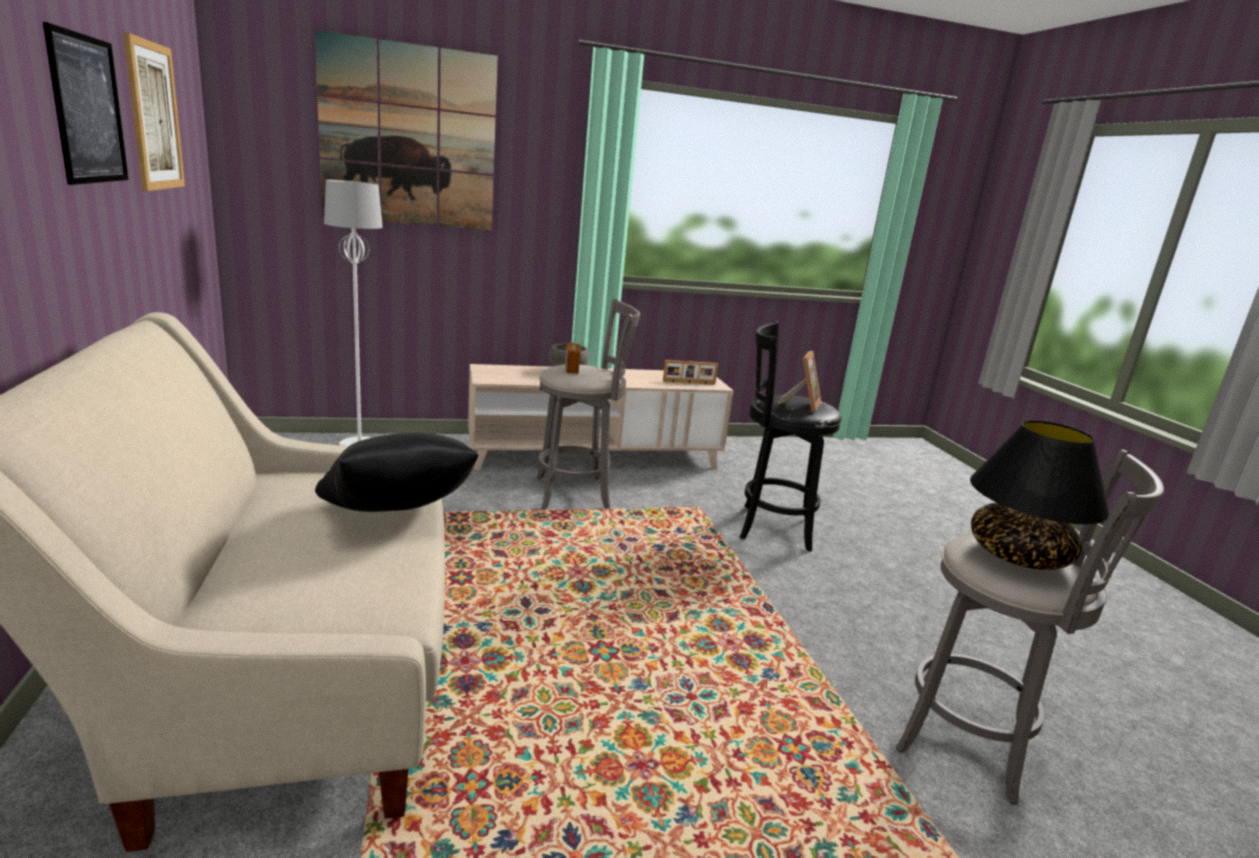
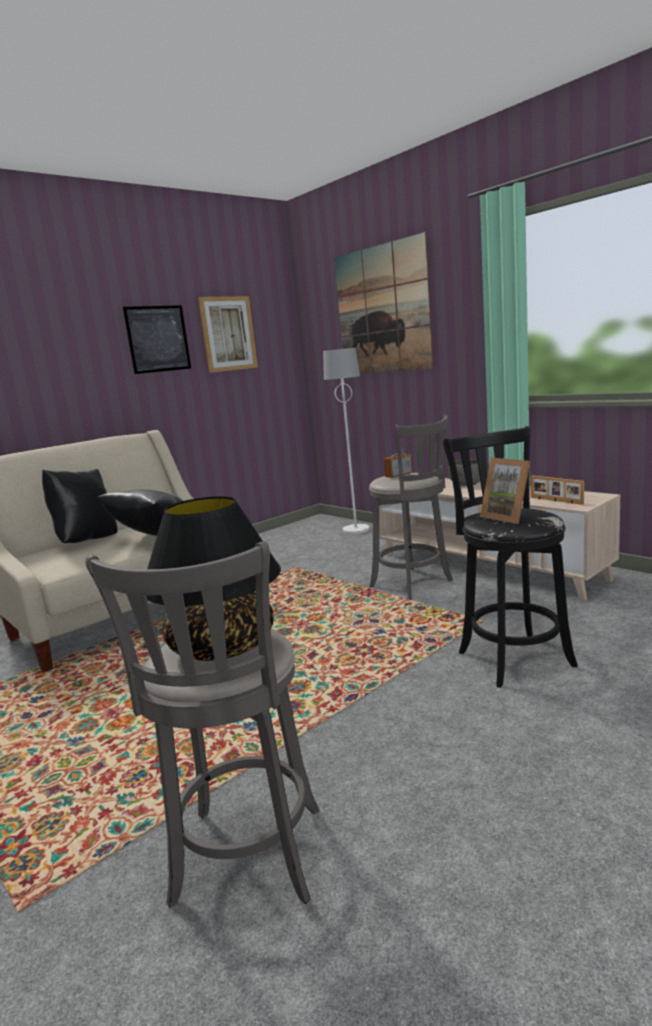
camera: 65 degrees right, 5 degrees down
picture frame [778,351,821,412] -> picture frame turned 60 degrees clockwise [480,457,530,524]
none -> black pillow [42,469,117,544]

